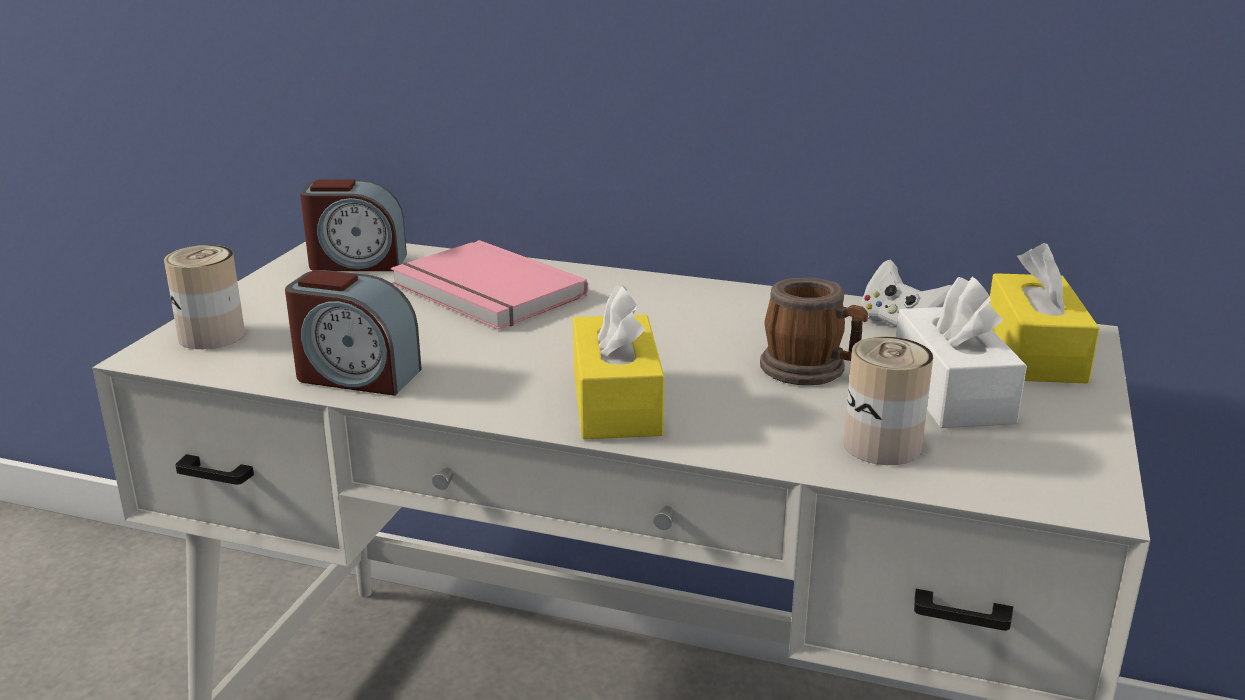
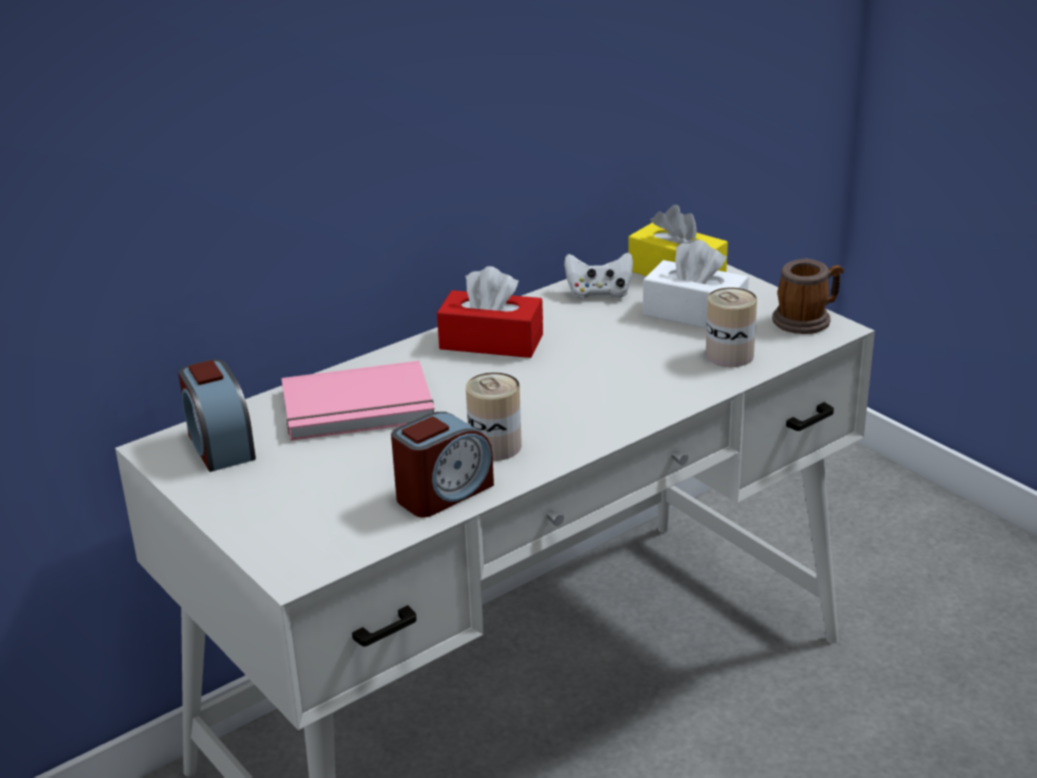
camera: 55 degrees left, 5 degrees up
can [164,245,245,349] -> can moved to [466,372,522,461]
alarm clock [300,180,407,271] -> alarm clock turned 120 degrees clockwise [178,359,256,472]
yellow tissue box [573,285,665,439] -> none
mug [760,278,868,385] -> mug moved to [772,259,844,334]
none -> red tissue box [437,266,543,358]

